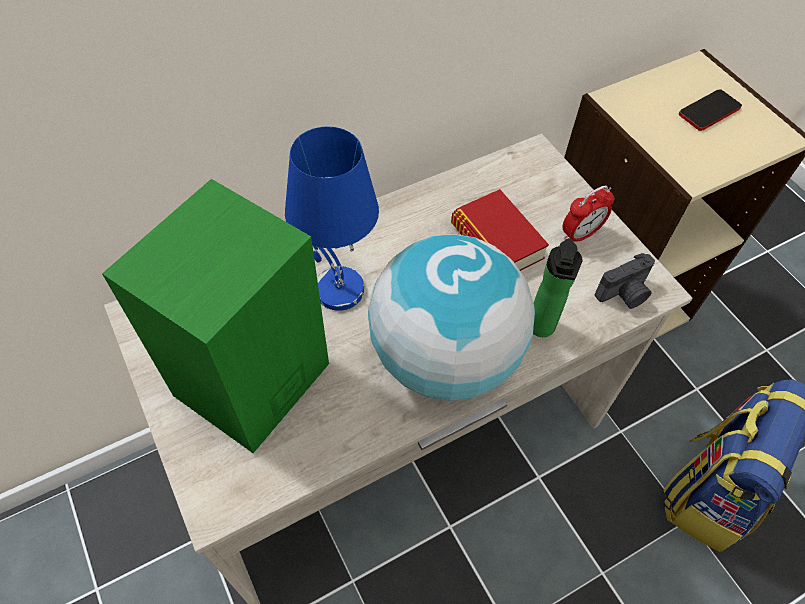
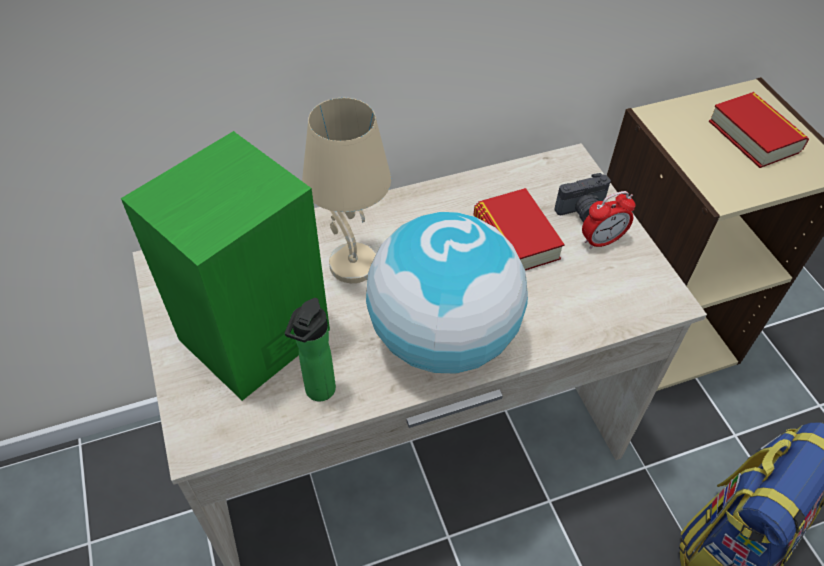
camera: 10 degrees right, 5 degrees down
blue table lamp [285,126,379,311] -> beige table lamp [302,98,391,283]
bottle [533,238,583,337] -> bottle moved to [285,298,336,401]
camera [595,253,655,309] -> camera moved to [554,173,611,222]
phone [679,89,742,131] -> book [709,92,809,168]

